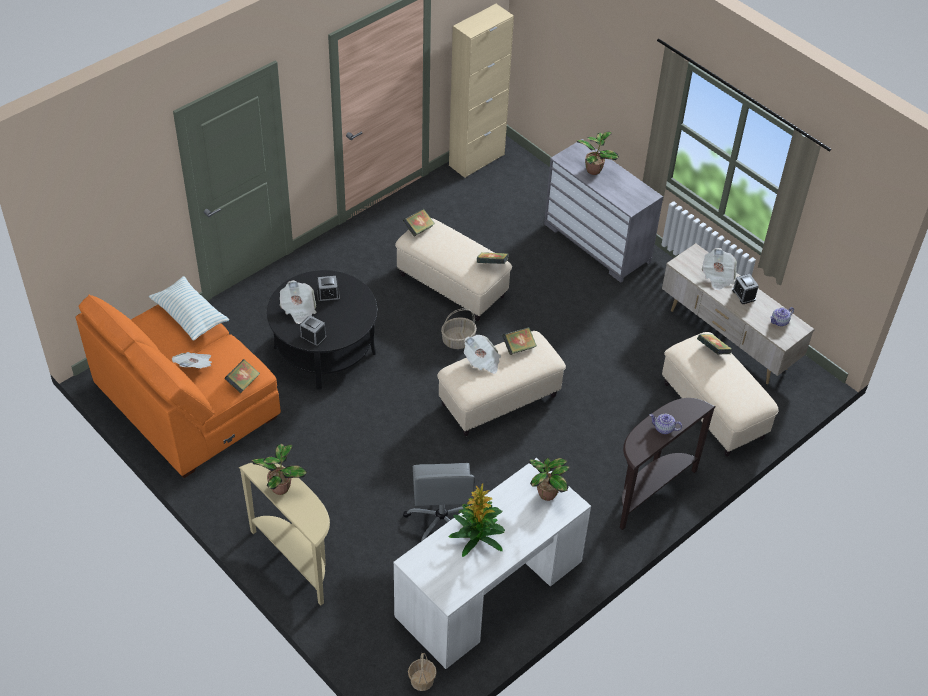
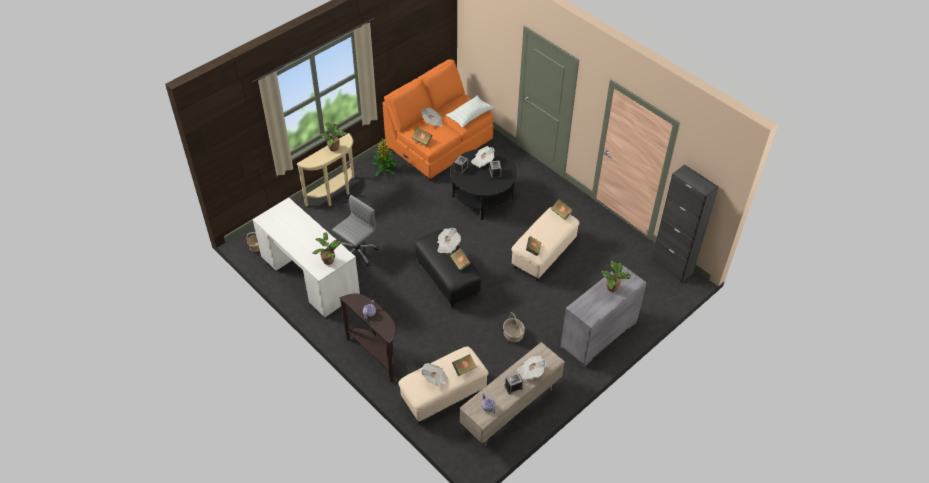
camera: 90 degrees right, 0 degrees up
grey office chair [403,463,475,543] -> grey office chair turned 135 degrees clockwise [332,195,379,267]
beige ottoman [437,331,566,436] -> black ottoman [414,230,482,308]
basket [441,308,477,349] -> basket moved to [503,312,525,342]
beige cabinet [449,4,514,178] -> black cabinet [652,164,719,282]
potted plant [449,483,505,557] -> potted plant moved to [372,138,398,177]
none -> newspaper [421,363,450,386]

